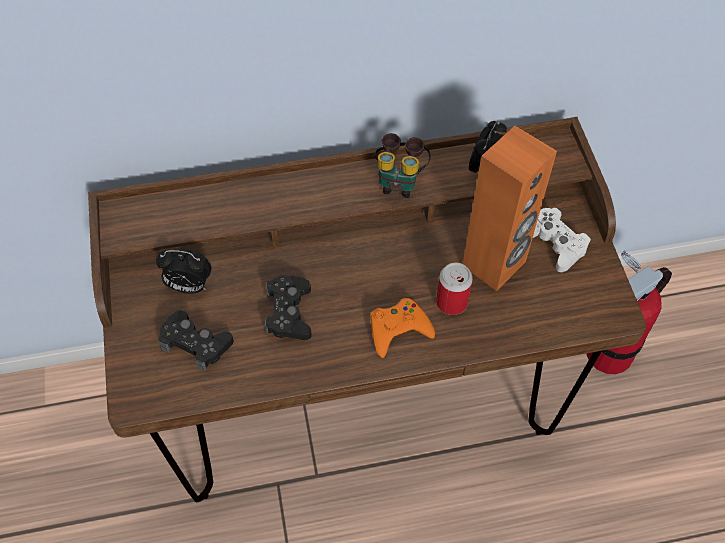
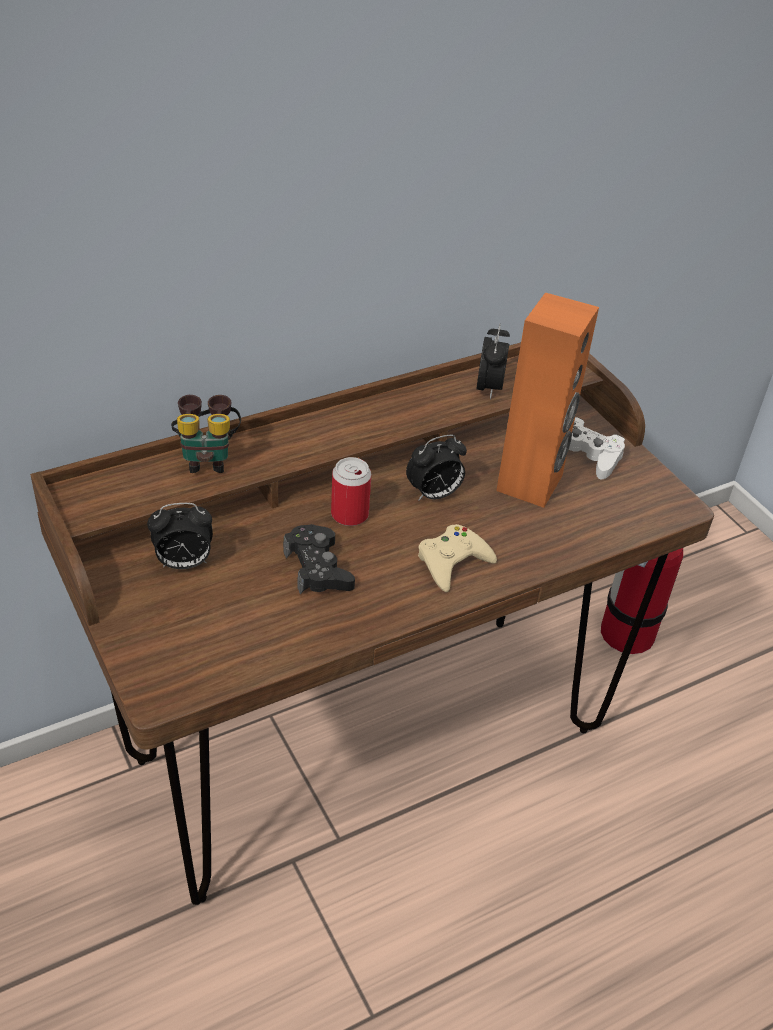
camera: 20 degrees left, 15 degrees down
black game controller [158,310,234,372] -> none
orange game controller [371,298,435,358] -> beige game controller [418,524,497,592]
binoculars [375,133,431,198] -> binoculars moved to [171,395,241,473]
can [436,262,473,315] -> can moved to [331,457,371,526]
none -> alarm clock [406,435,467,501]

